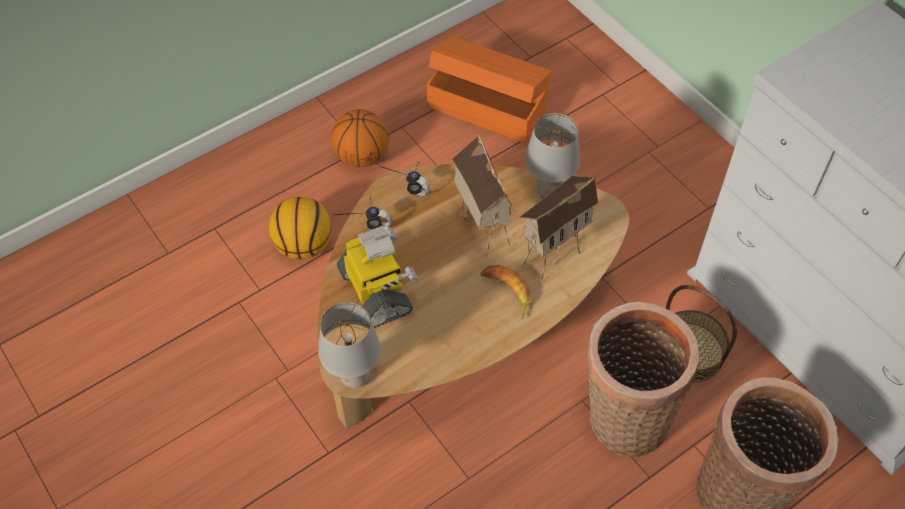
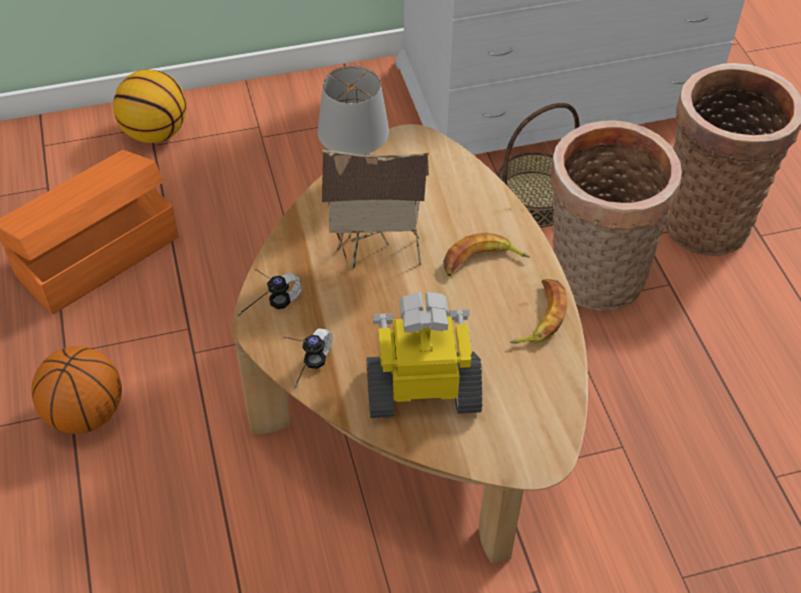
camera: 70 degrees left, 5 degrees down
basketball [269,197,331,259] -> basketball moved to [113,70,186,143]
grey table lamp [319,302,381,388] -> none
toy house [519,176,598,284] -> none
none -> banana [510,279,567,343]

